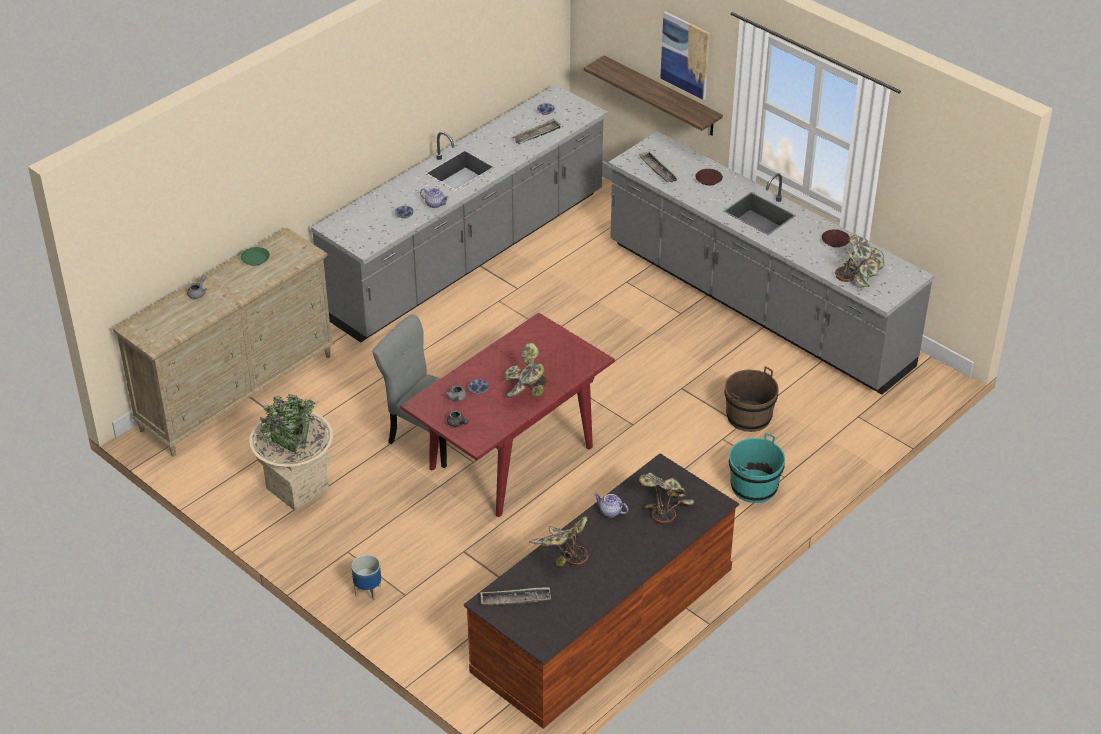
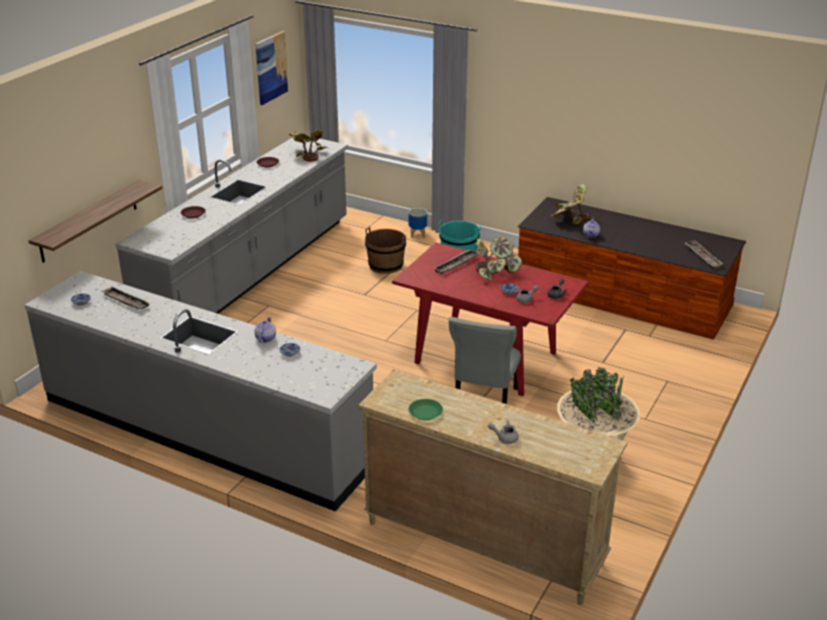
camera: 105 degrees left, 10 degrees down
planter [352,555,381,600] -> planter moved to [408,208,427,238]
potted plant [529,516,589,567] -> none
tray [638,151,679,182] -> tray moved to [435,250,479,274]
picture [660,11,710,100] -> picture moved to [255,31,289,105]

